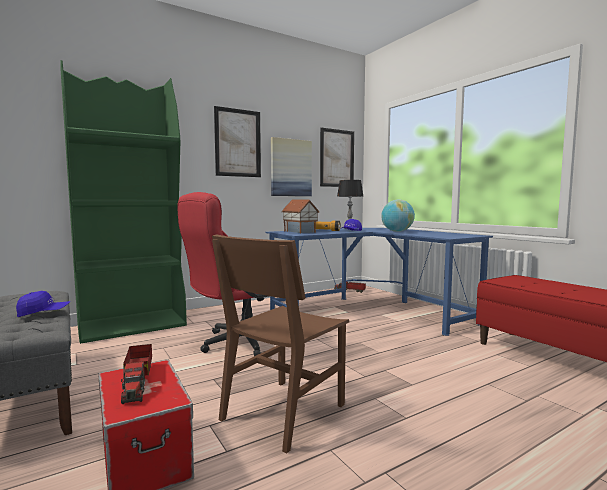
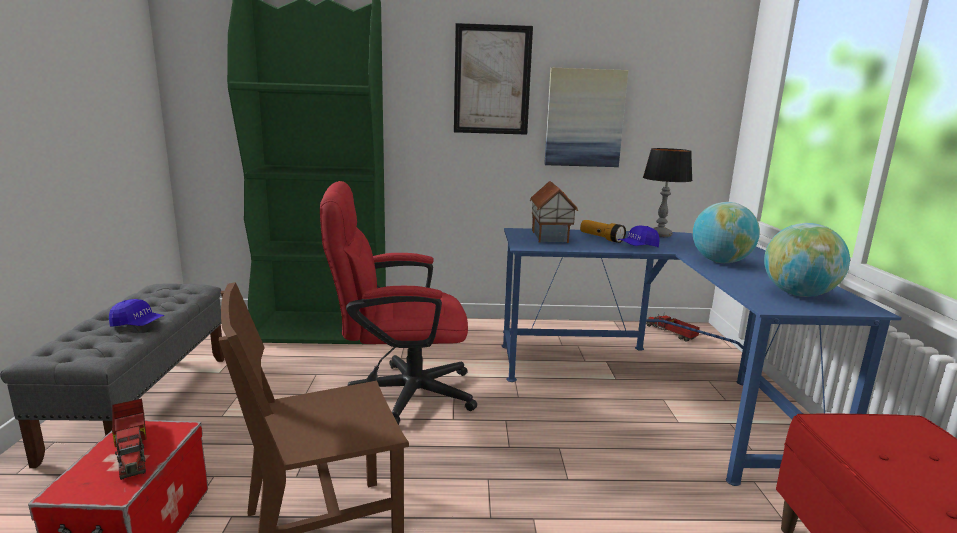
camera: 30 degrees right, 10 degrees up
toy truck [121,344,152,404] -> toy truck turned 45 degrees counterclockwise [112,398,147,480]
picture [320,128,354,187] -> none
none -> globe [764,223,850,297]

